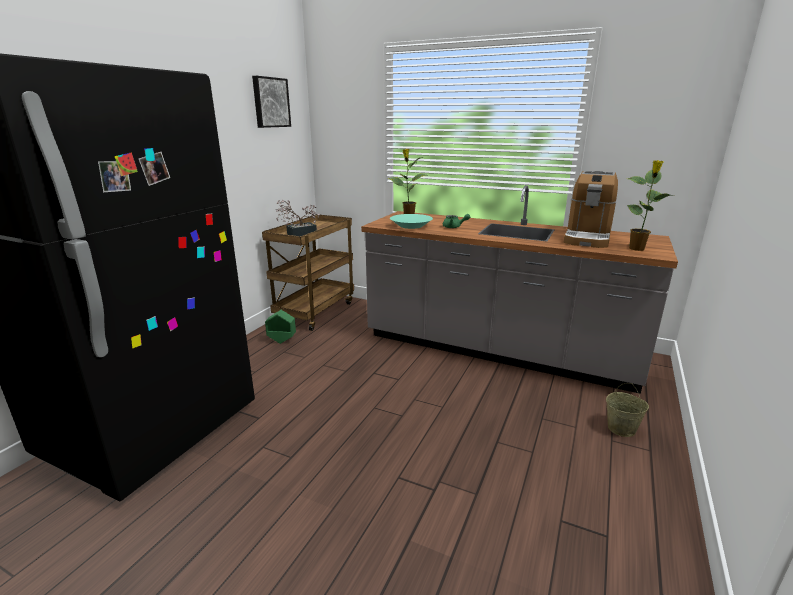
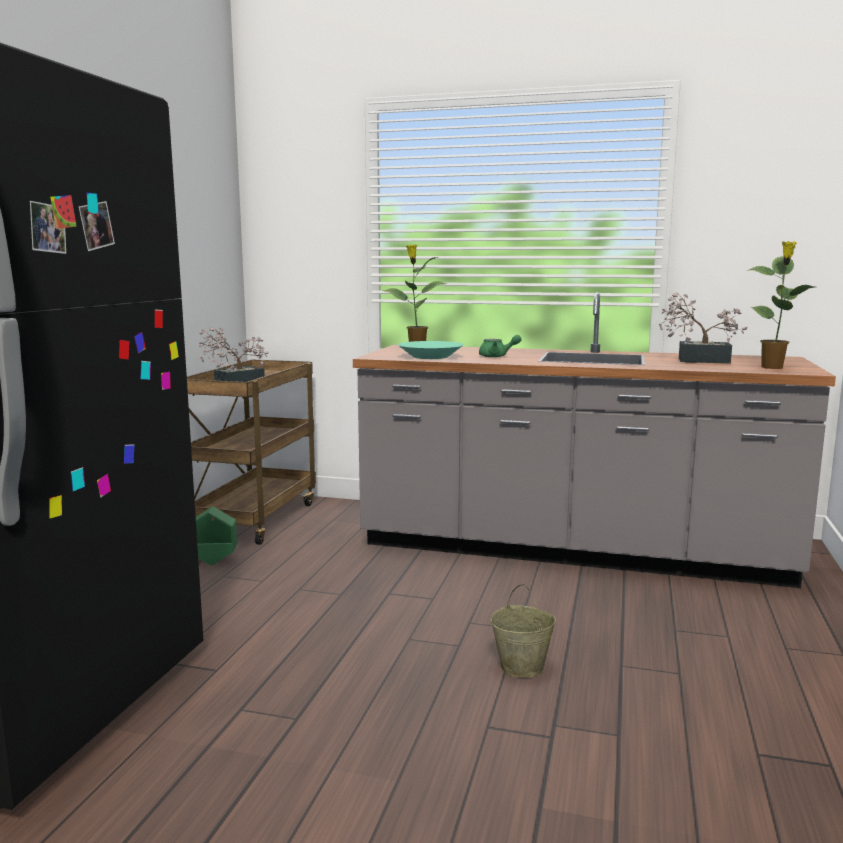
camera: 10 degrees left, 10 degrees down
picture [252,76,291,128] -> none
coffee machine [564,171,618,248] -> potted plant [659,292,748,364]
beige bucket [606,383,649,437] -> beige bucket moved to [490,584,556,678]

